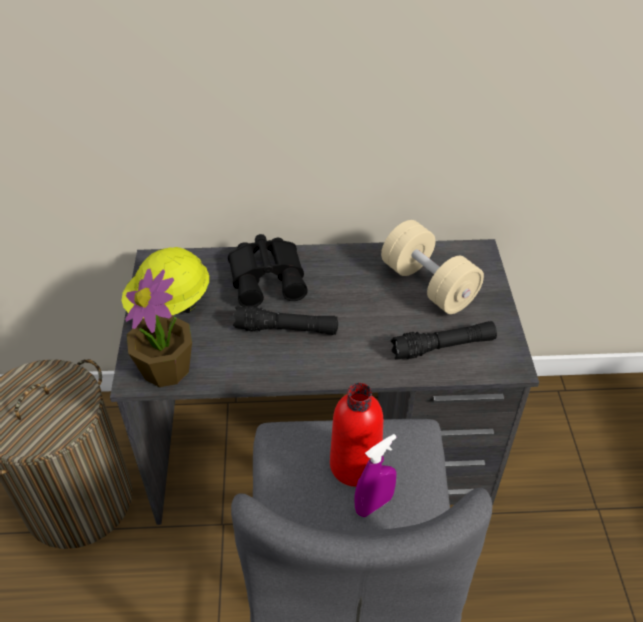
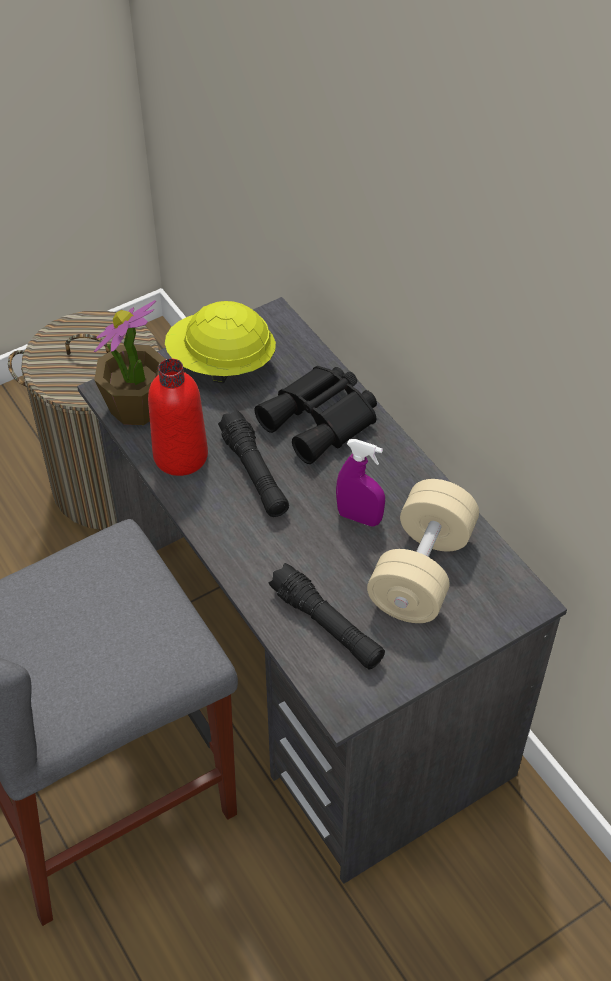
camera: 60 degrees right, 5 degrees up
red bottle [330,383,383,487] -> red bottle moved to [148,358,208,476]
purple spray bottle [354,434,397,517] -> purple spray bottle moved to [336,439,385,527]

